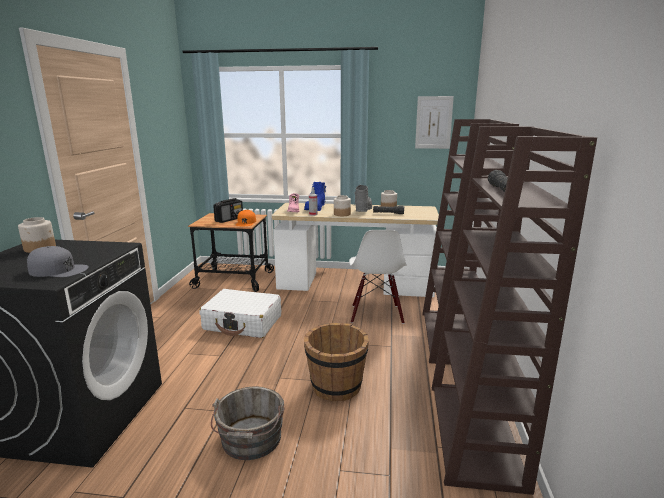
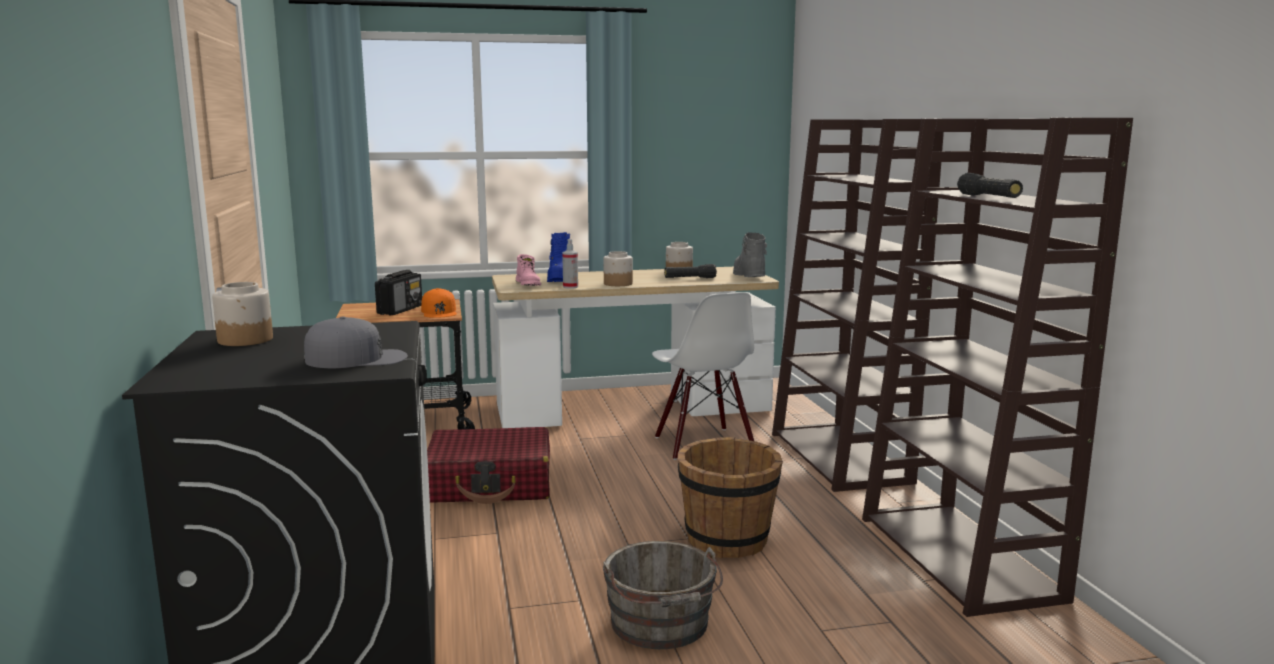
camera: 20 degrees left, 5 degrees down
white suitcase [199,289,281,338] -> red suitcase [427,427,550,504]
grey boot [354,185,372,212] -> grey boot moved to [733,232,767,277]
picture [415,96,454,149] -> none

